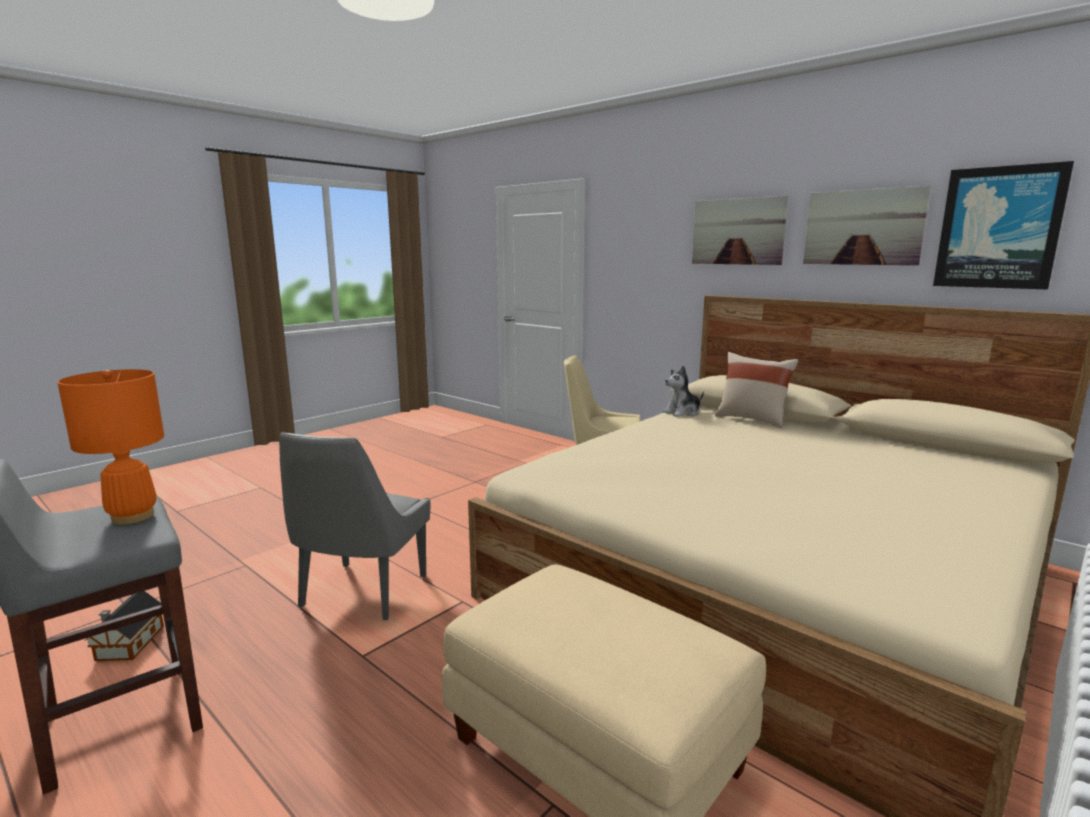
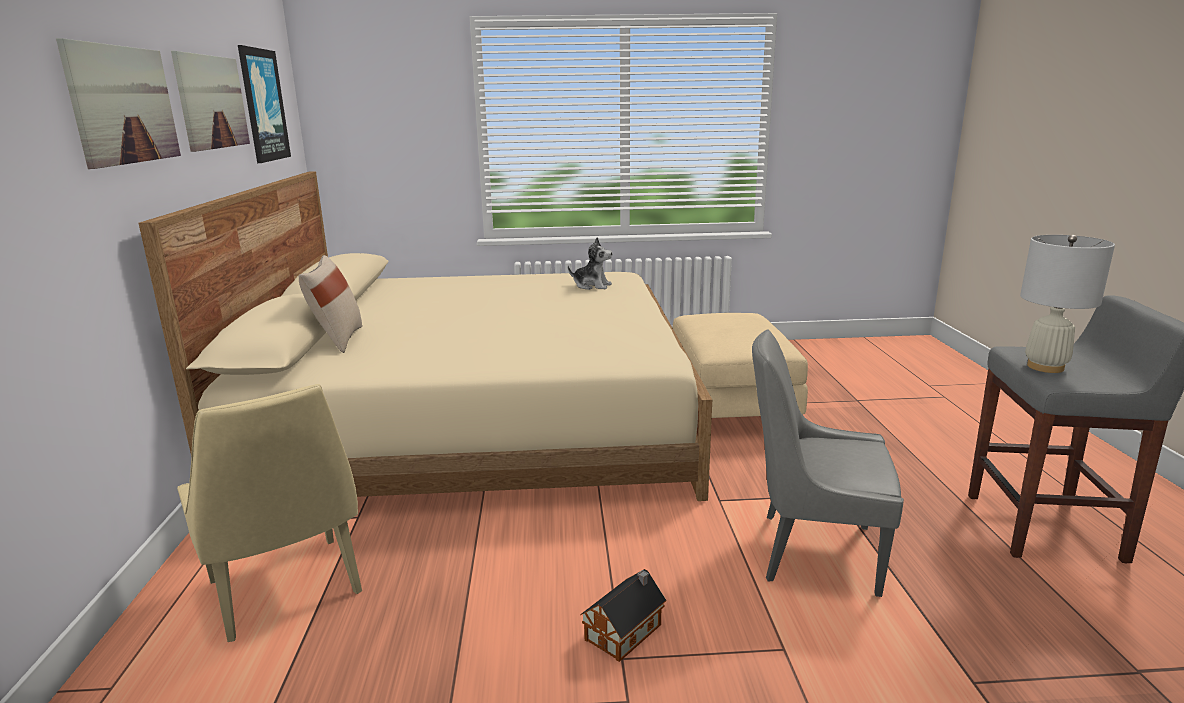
camera: 135 degrees left, 5 degrees up
orange table lamp [57,369,164,525] -> white table lamp [1020,235,1115,373]
toy house [85,591,164,661] -> toy house moved to [580,569,666,662]
grey chair [279,432,431,620] -> grey chair turned 135 degrees counterclockwise [752,330,904,597]
plush toy [663,366,704,417] -> plush toy moved to [568,237,612,290]

